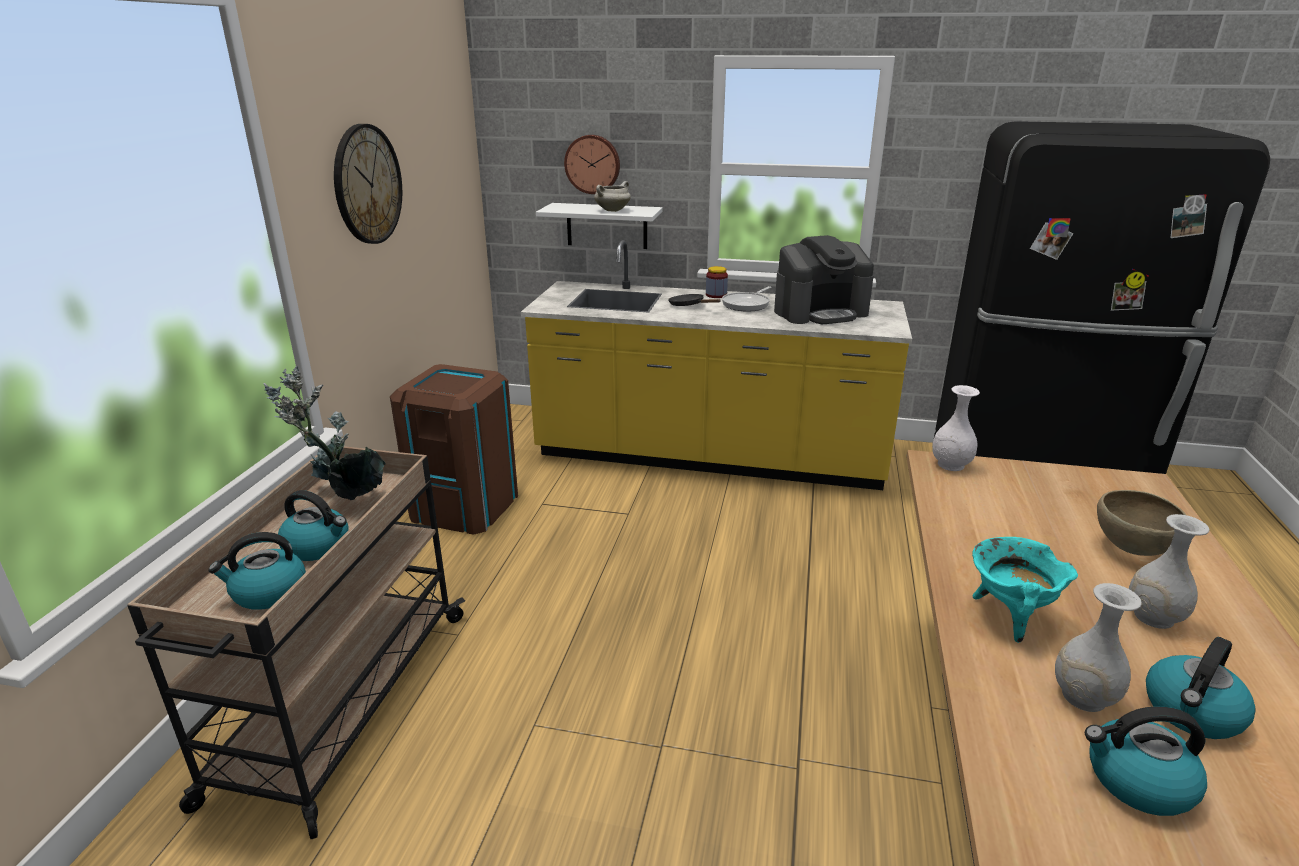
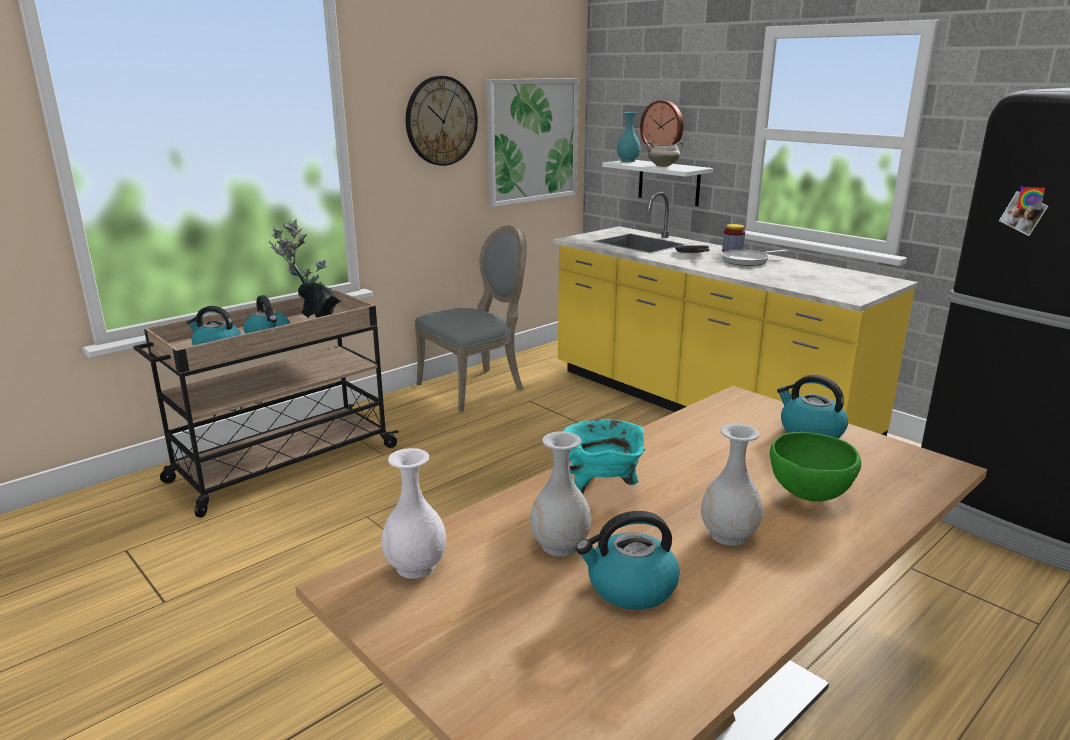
camera: 35 degrees right, 5 degrees down
brown trash can [390,364,518,535] -> grey chair [415,225,527,412]
coffee machine [774,235,874,324] -> none
white vase [932,385,980,471] -> white vase moved to [381,448,446,579]
kettle [1085,706,1207,816] -> kettle moved to [777,375,848,438]
brown bowl [1097,490,1186,556] -> green bowl [770,432,861,502]
none -> picture [486,78,579,207]
none -> turquoise vase [617,112,641,162]

